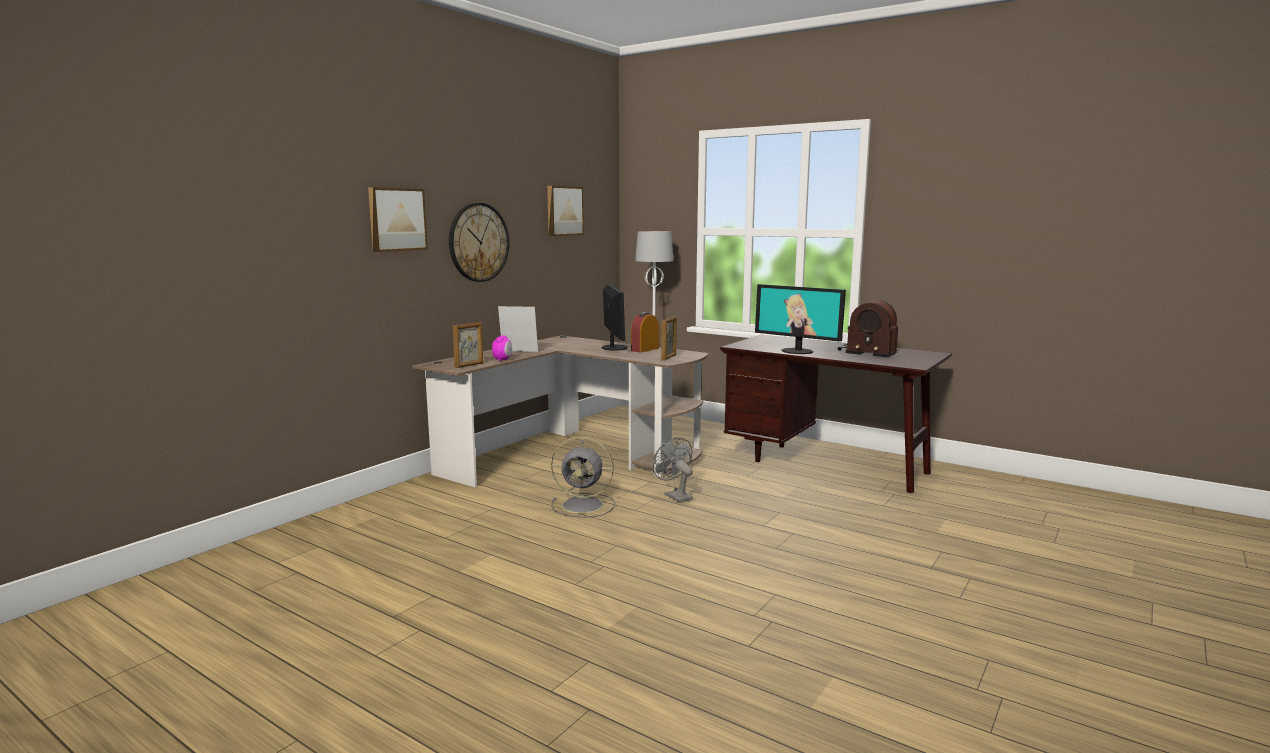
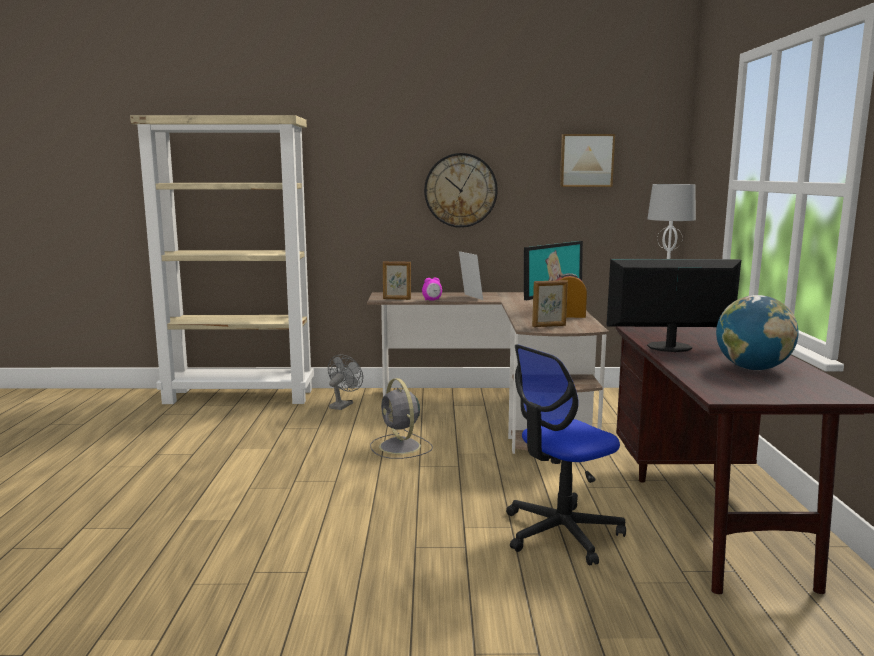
camera: 55 degrees right, 0 degrees up
picture [368,187,428,252] -> none
grey fan [653,437,693,503] -> grey fan moved to [328,355,363,410]
monitor [755,284,846,354] -> monitor turned 90 degrees clockwise [607,259,741,352]
radio [838,300,898,357] -> globe [716,295,799,370]
none -> beige bookcase [130,115,314,404]
none -> office chair [506,344,626,565]

